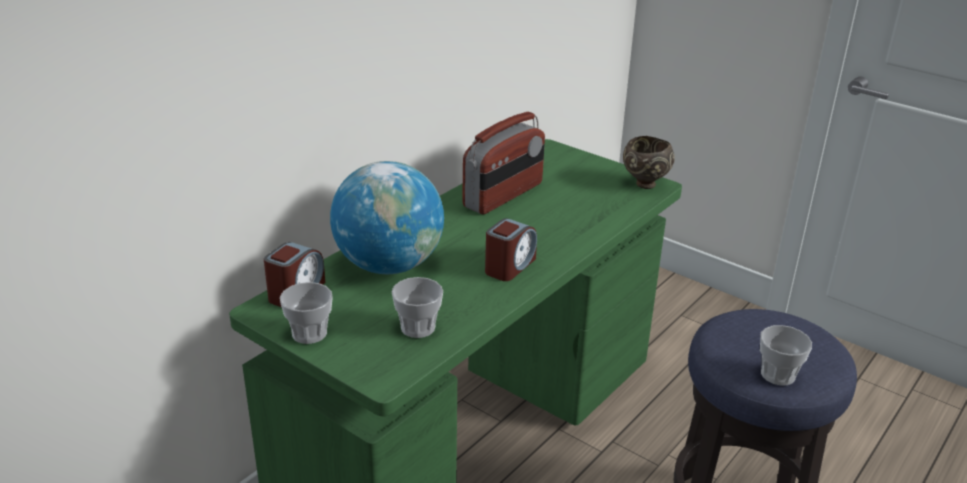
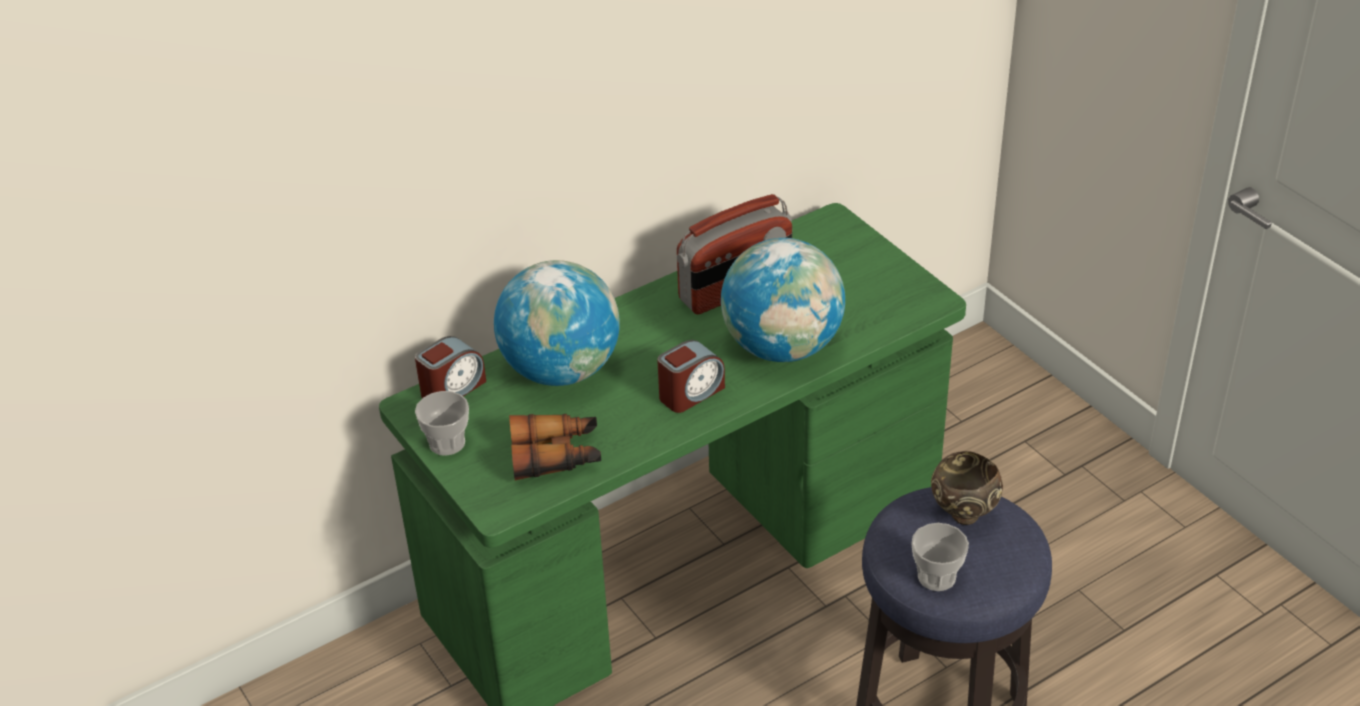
camera: 20 degrees right, 10 degrees up
cup [391,277,443,338] -> binoculars [509,414,601,480]
brown bowl [623,136,675,189] -> brown bowl moved to [931,451,1003,525]
none -> globe [721,238,845,362]

